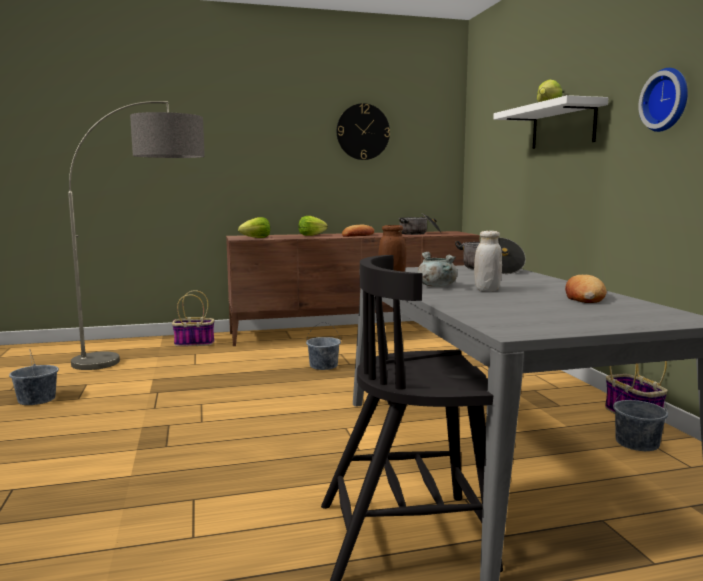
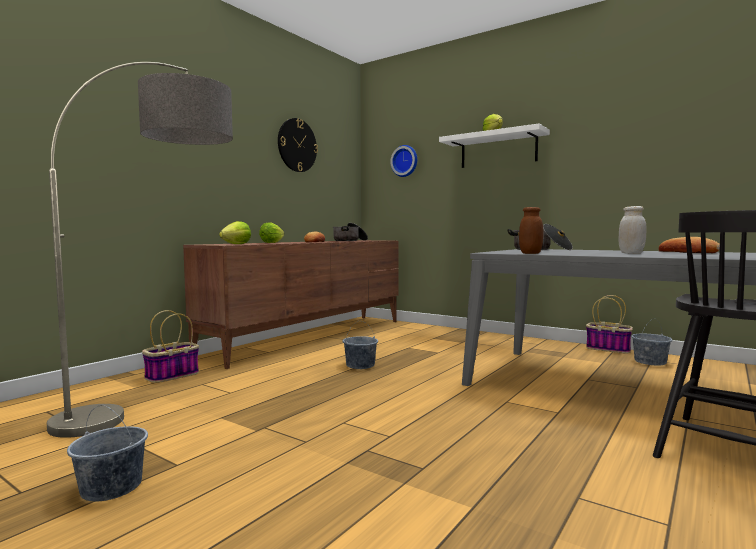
camera: 40 degrees left, 5 degrees down
grey cooking pot [417,252,457,287] -> none
wall clock [638,68,688,132] -> wall clock moved to [390,145,417,177]

